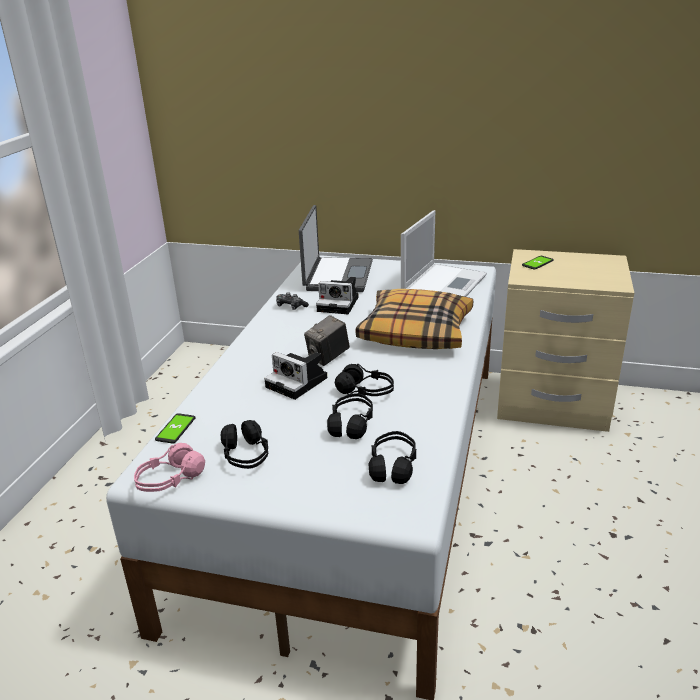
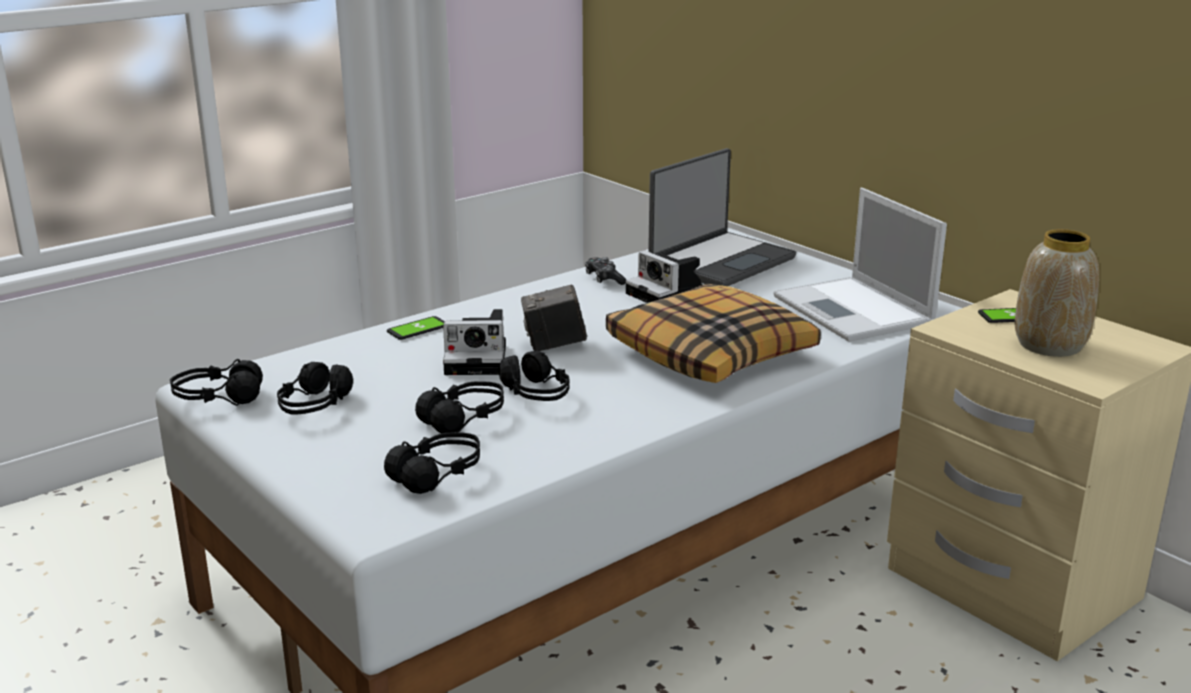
camera: 35 degrees right, 5 degrees down
pink headphones [134,443,205,492] -> black headphones [170,359,263,406]
phone [155,413,196,443] -> phone moved to [387,316,444,340]
camera [264,352,327,400] -> camera turned 75 degrees counterclockwise [443,309,506,375]
laptop [401,210,487,297] -> laptop turned 90 degrees clockwise [774,188,947,342]
none -> vase [1015,229,1099,357]

